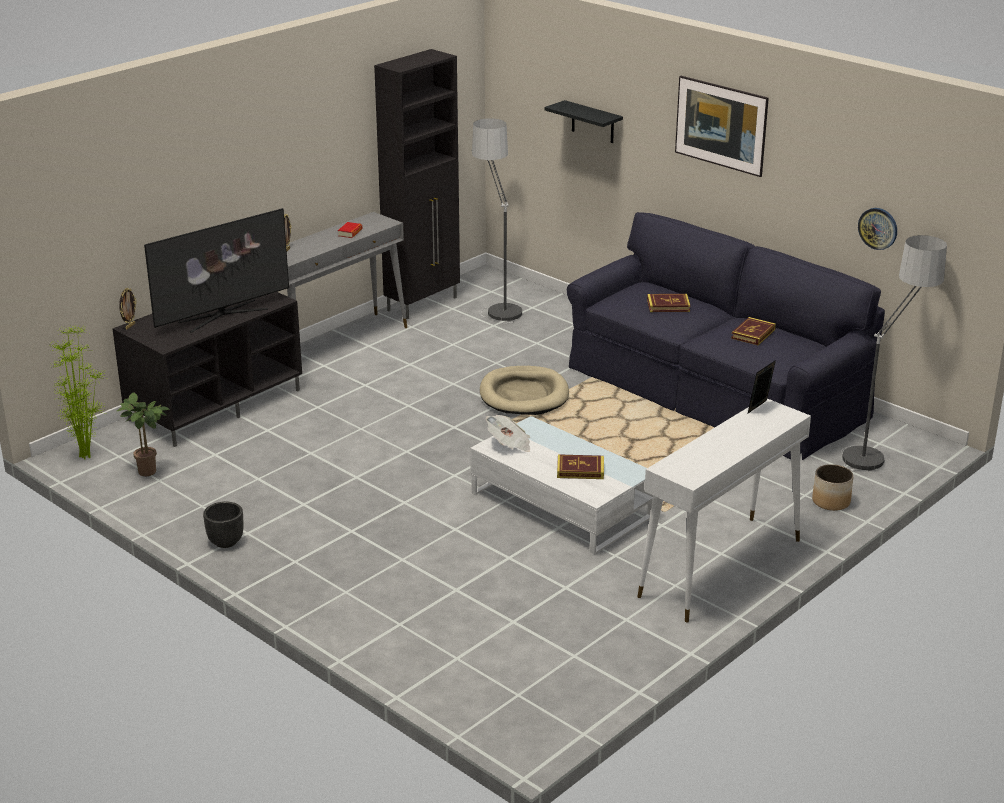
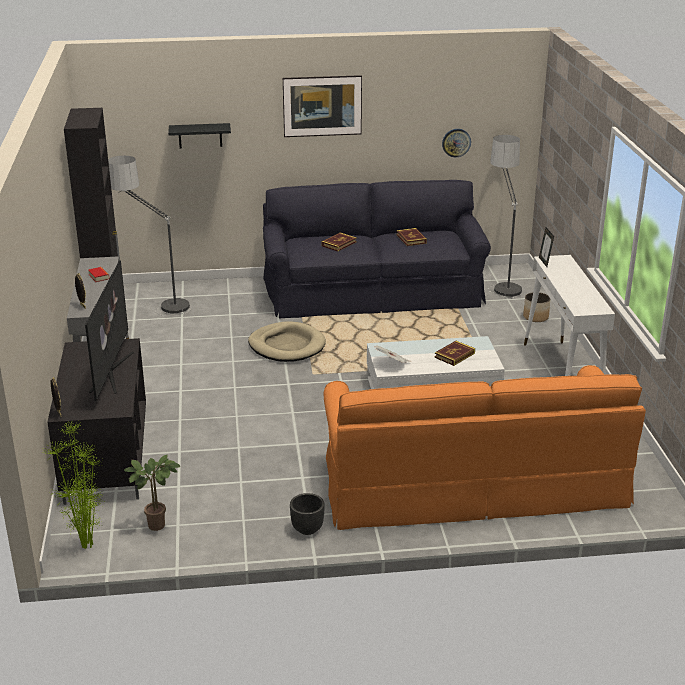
camera: 50 degrees left, 0 degrees up
none -> orange sofa [323,365,646,530]

